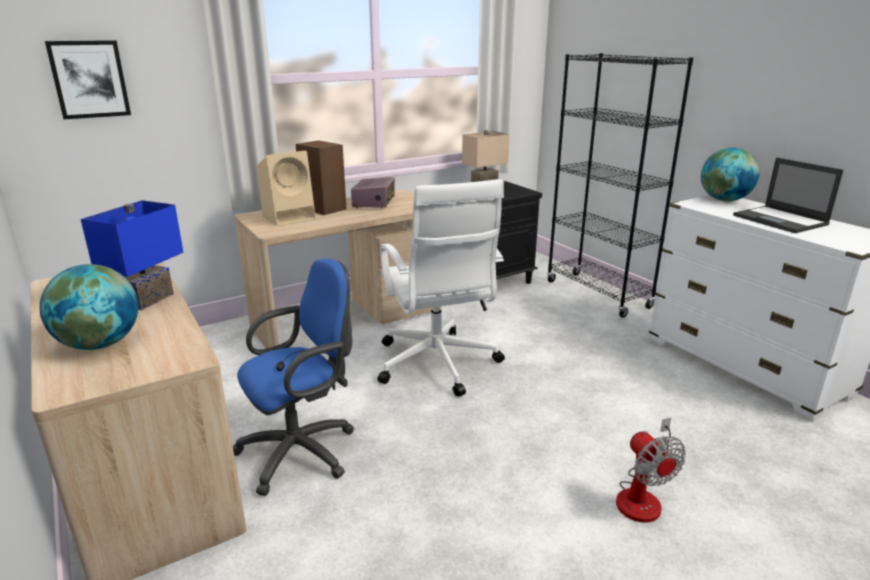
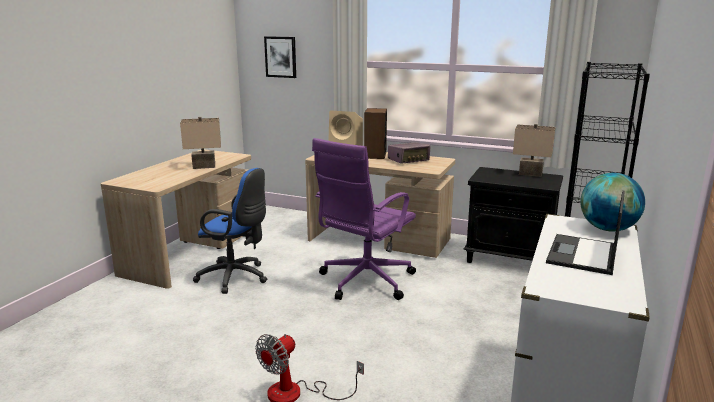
camera: 55 degrees right, 5 degrees down
globe [40,264,138,350] -> none
blue table lamp [81,200,184,310] -> beige table lamp [180,117,221,169]
white office chair [378,179,505,397] -> purple office chair [312,138,416,300]

